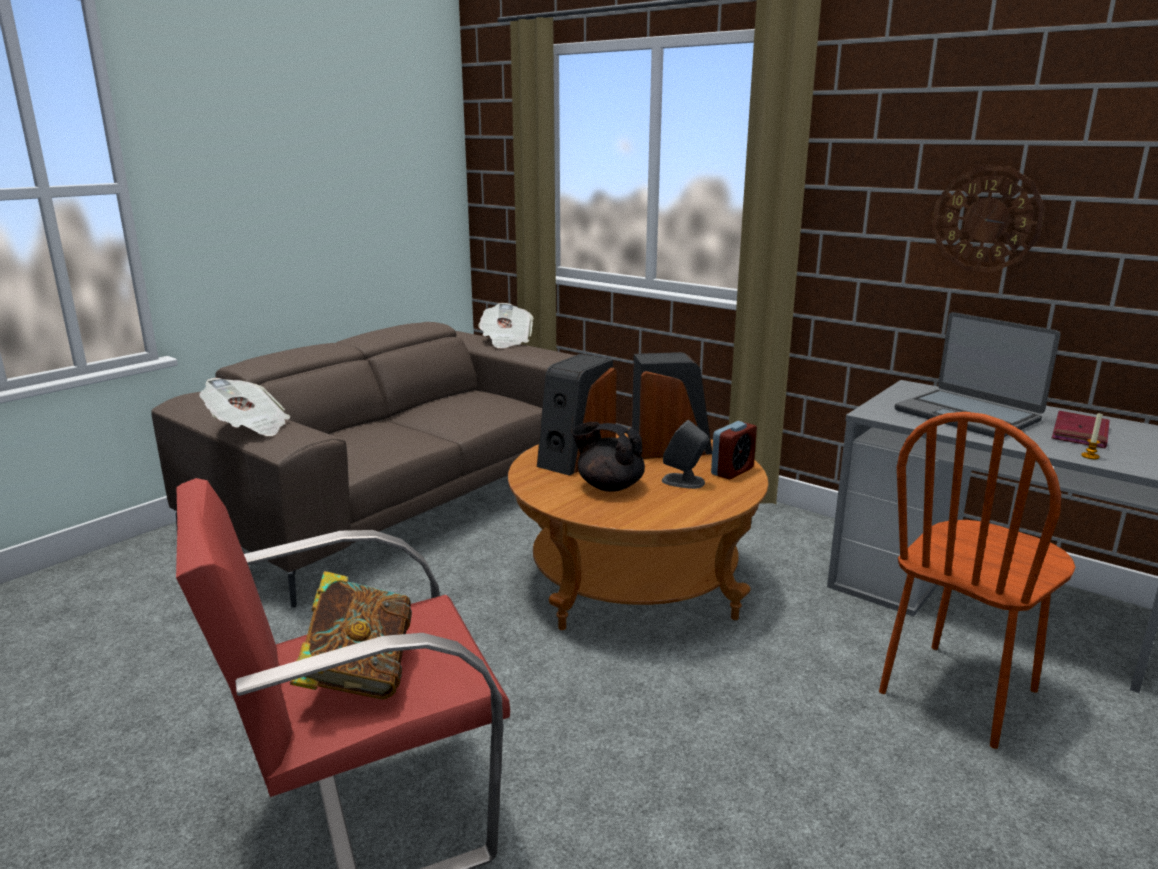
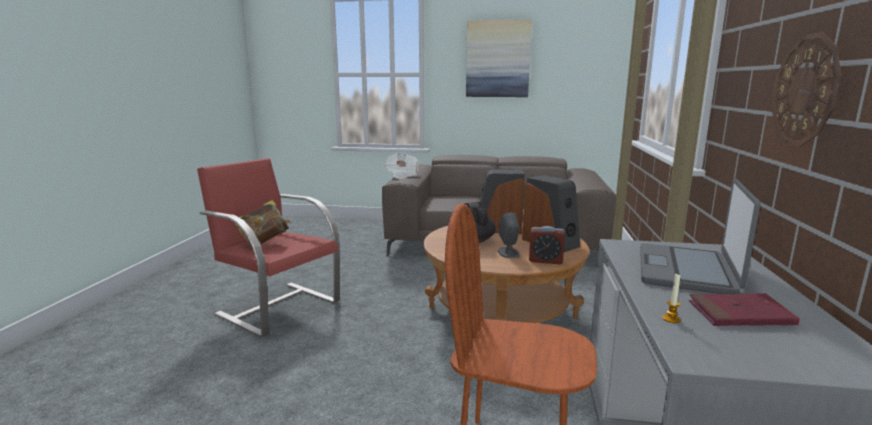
camera: 60 degrees right, 5 degrees down
newspaper [478,303,533,348] -> none
none -> picture [466,19,532,97]

